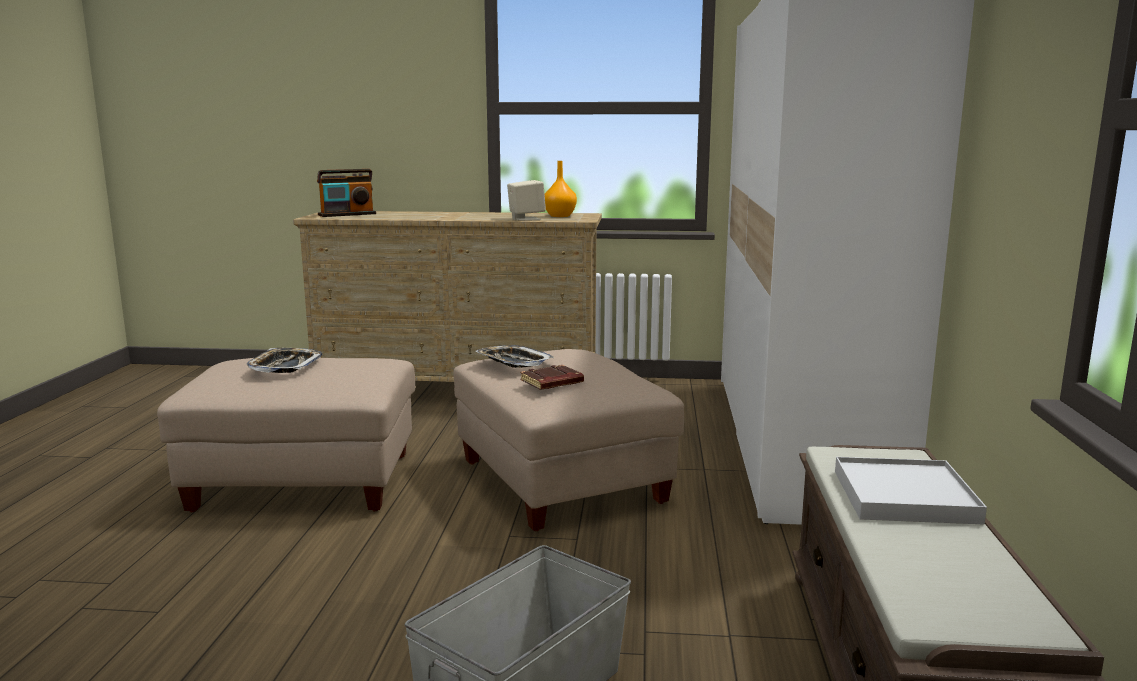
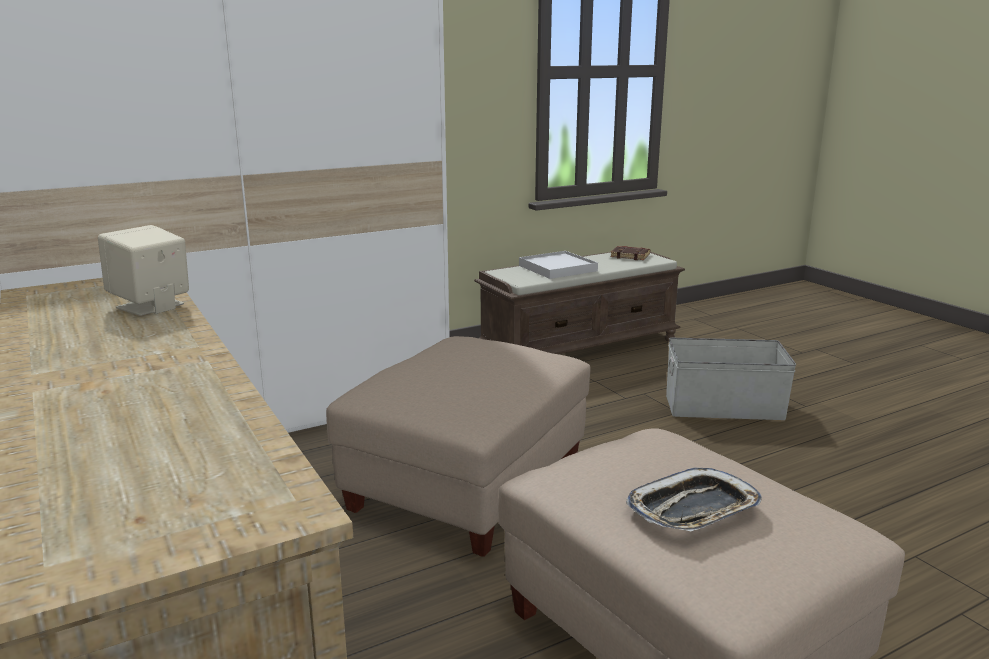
camera: 125 degrees left, 5 degrees up
radio [317,169,376,217] -> none
tray [476,345,554,368] -> none
brown book [520,365,584,390] -> brown book moved to [610,246,650,260]
orange vase [545,161,577,217] -> none

